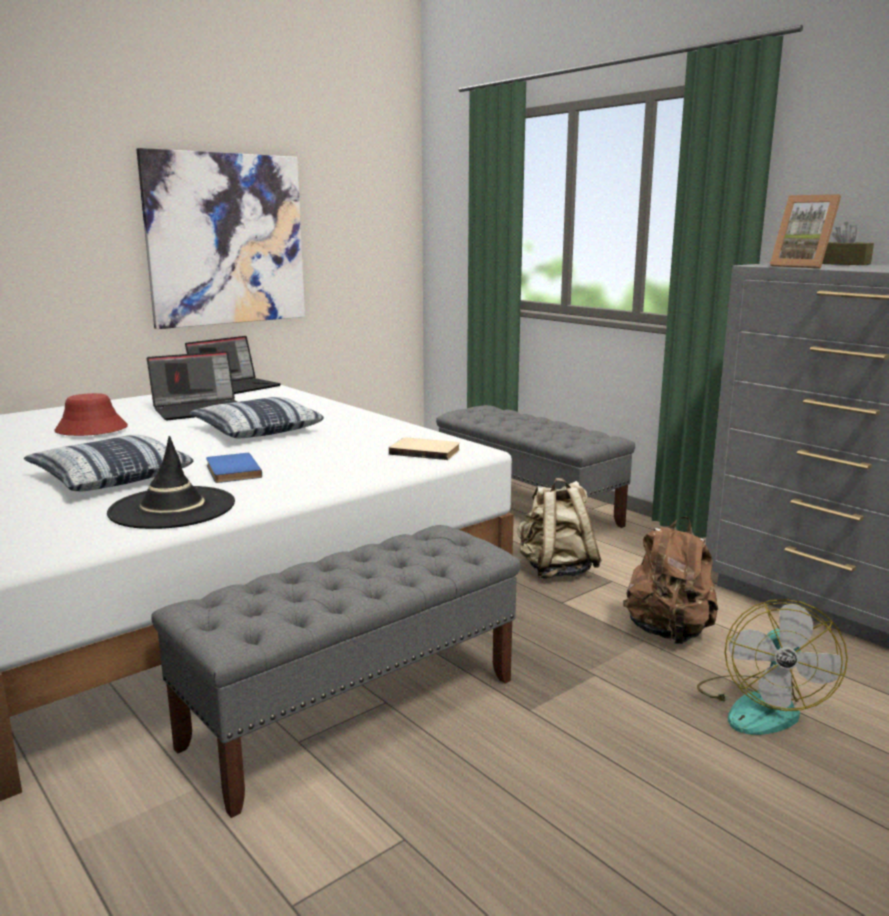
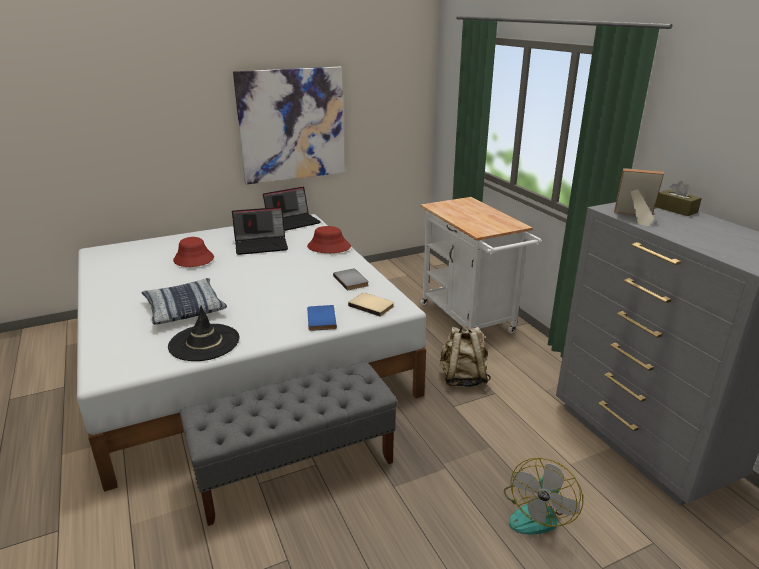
camera: 15 degrees right, 10 degrees up
pillow [189,397,324,439] -> none
blue book [206,453,262,483] -> blue book moved to [307,305,337,331]
grey bench [436,405,635,528] -> white cart [420,197,542,333]
brown backpack [623,516,718,644] -> none
picture frame [769,194,841,268] -> picture frame turned 135 degrees clockwise [614,168,664,227]
none -> red hat [307,226,351,253]
none -> grey book [333,269,369,291]

